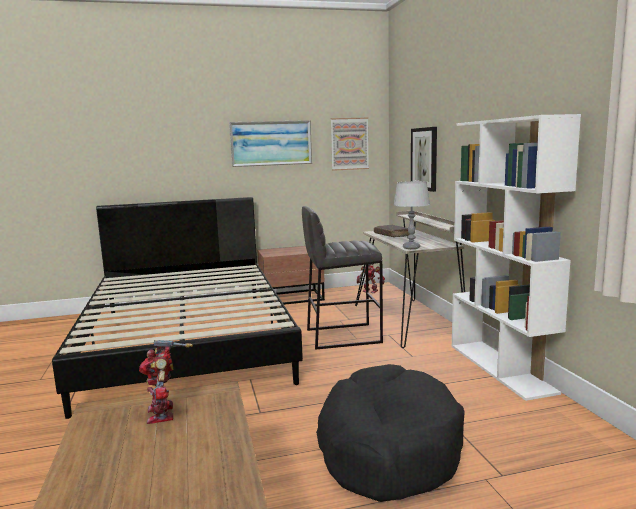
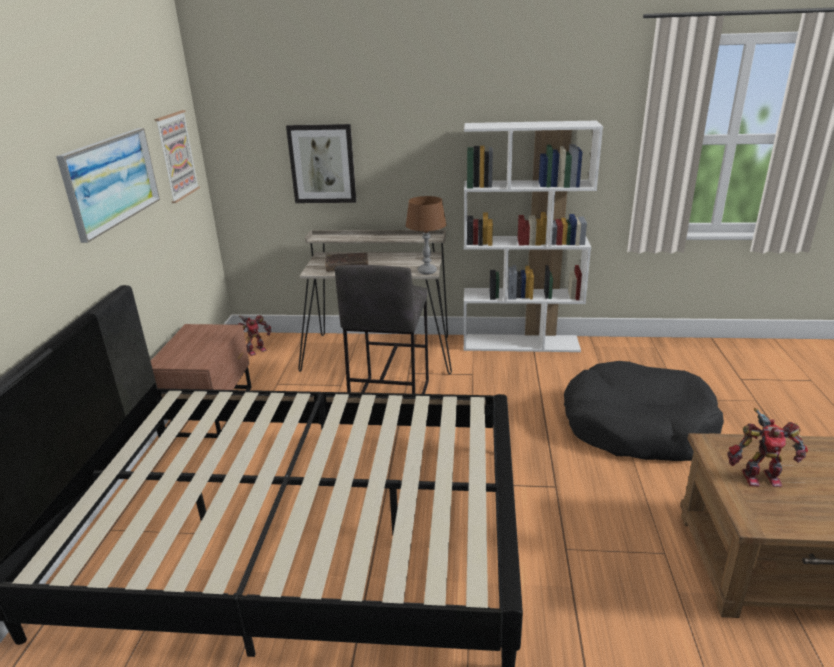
camera: 70 degrees left, 15 degrees up
grey table lamp [393,181,430,249] -> brown table lamp [406,196,447,275]

